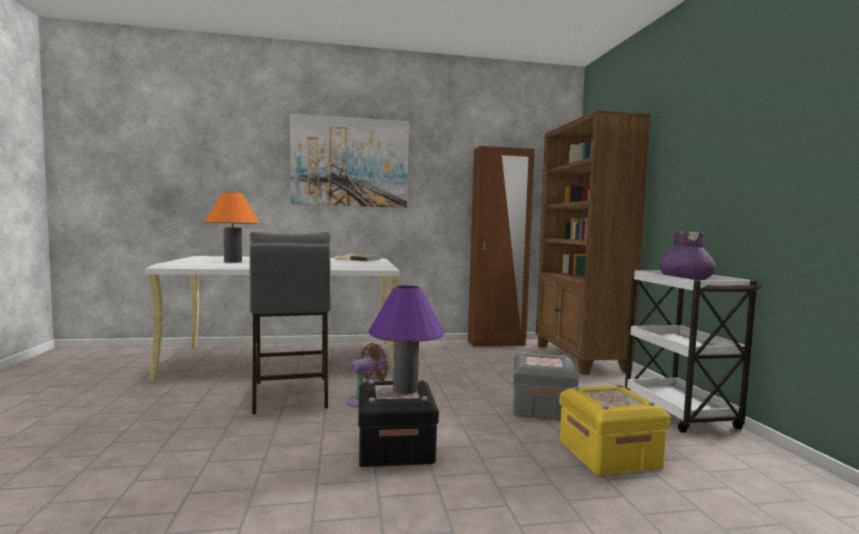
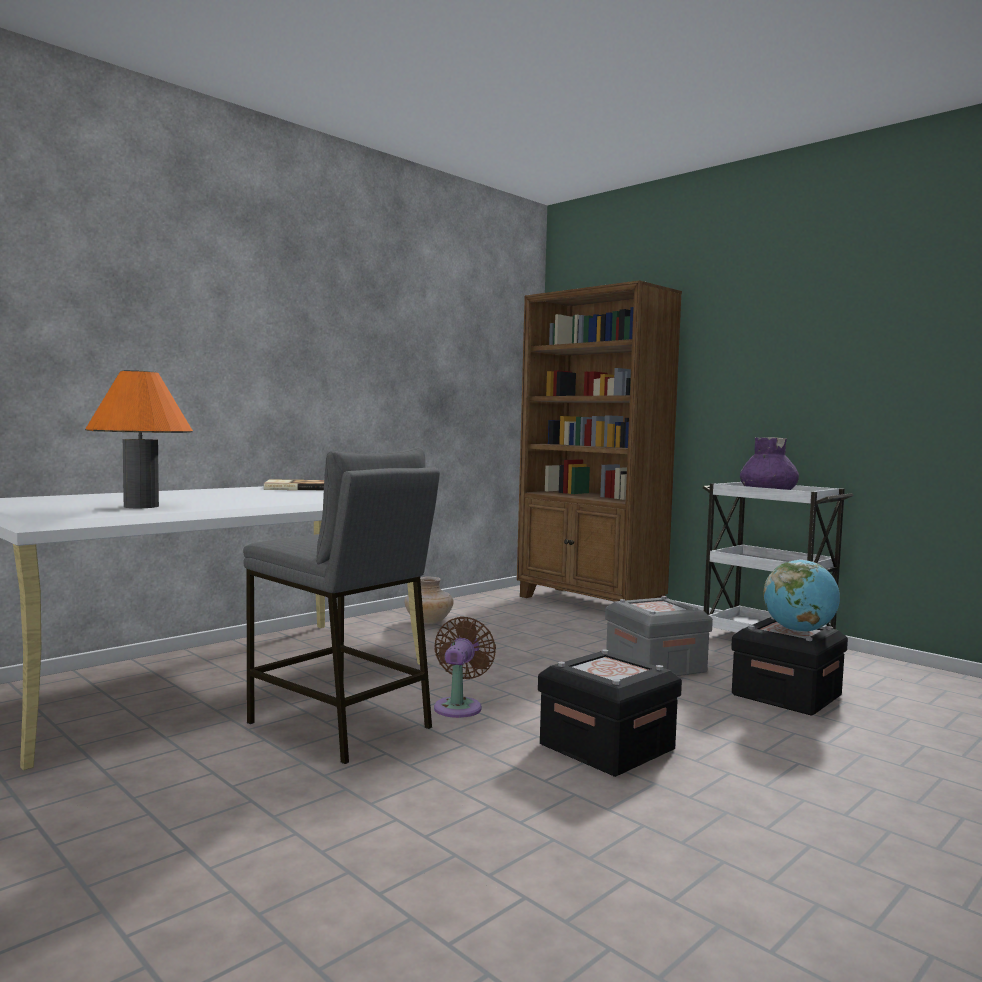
camera: 35 degrees left, 0 degrees up
picture [290,114,409,208] -> none
purple table lamp [369,285,445,394] -> none
brown wardrobe [468,146,535,347] -> none
yellow storage box [559,384,670,476] -> black storage box [731,616,848,716]
none -> beige vase [405,577,454,624]
none -> globe [763,559,840,632]

